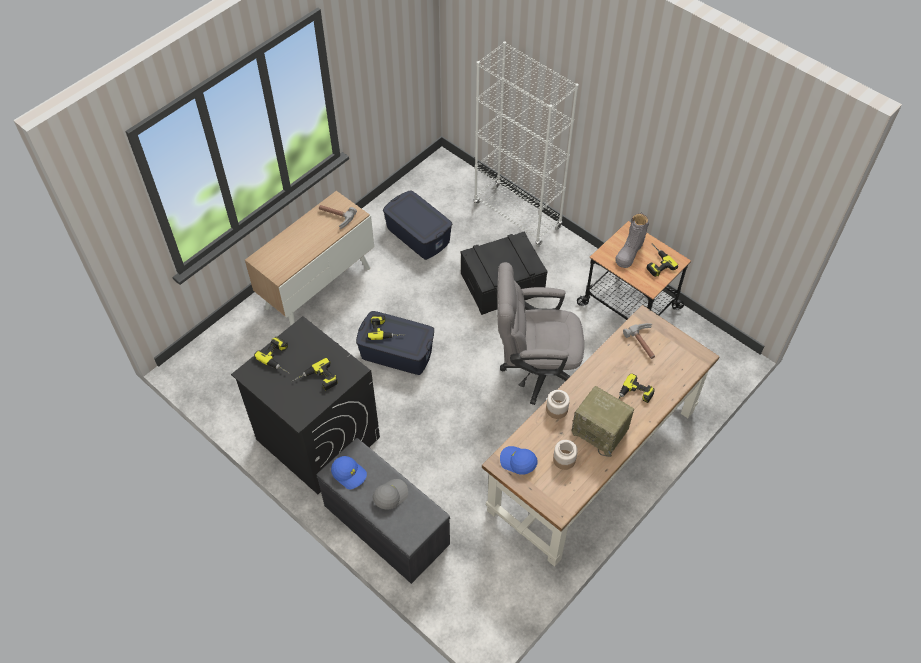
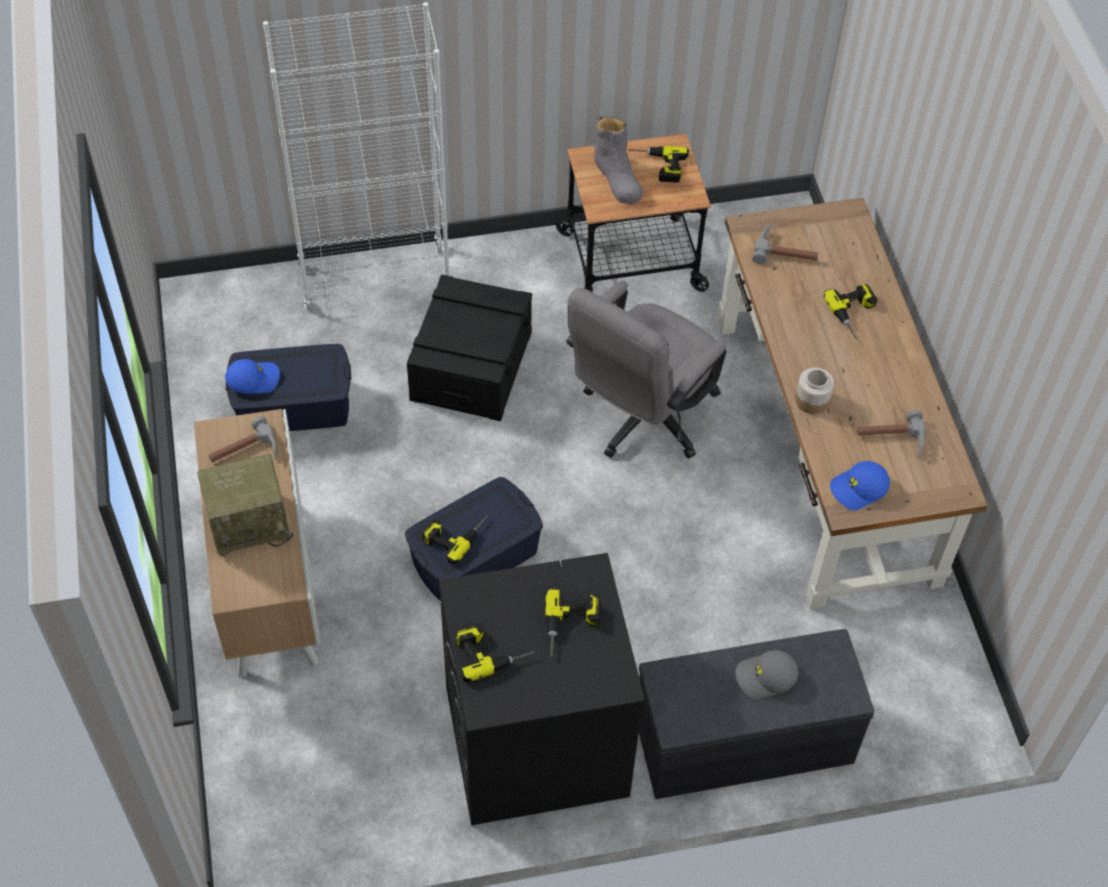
camera: 55 degrees left, 0 degrees up
blue cap [331,456,367,490] -> blue cap moved to [225,359,280,394]
grey cap [373,479,408,509] -> grey cap turned 90 degrees counterclockwise [735,650,798,699]
jar [553,440,578,470] -> hammer [857,410,926,457]
radio [571,386,634,457] -> radio moved to [197,454,294,556]

